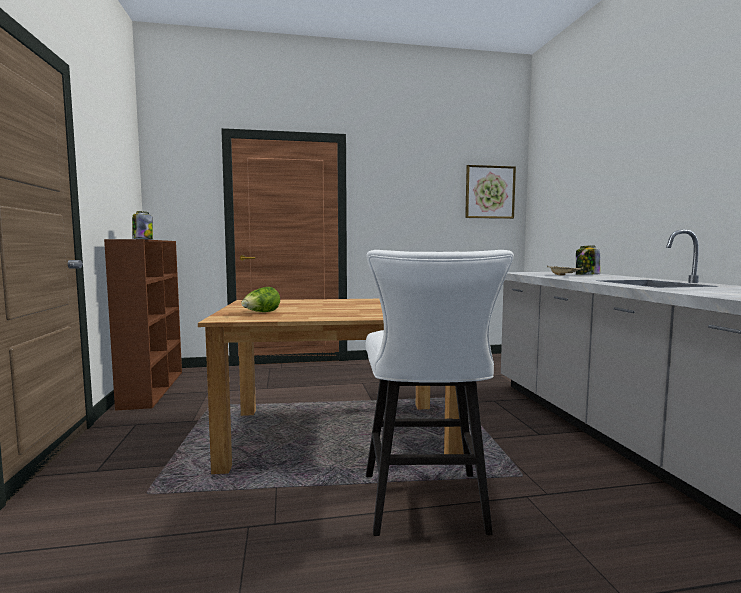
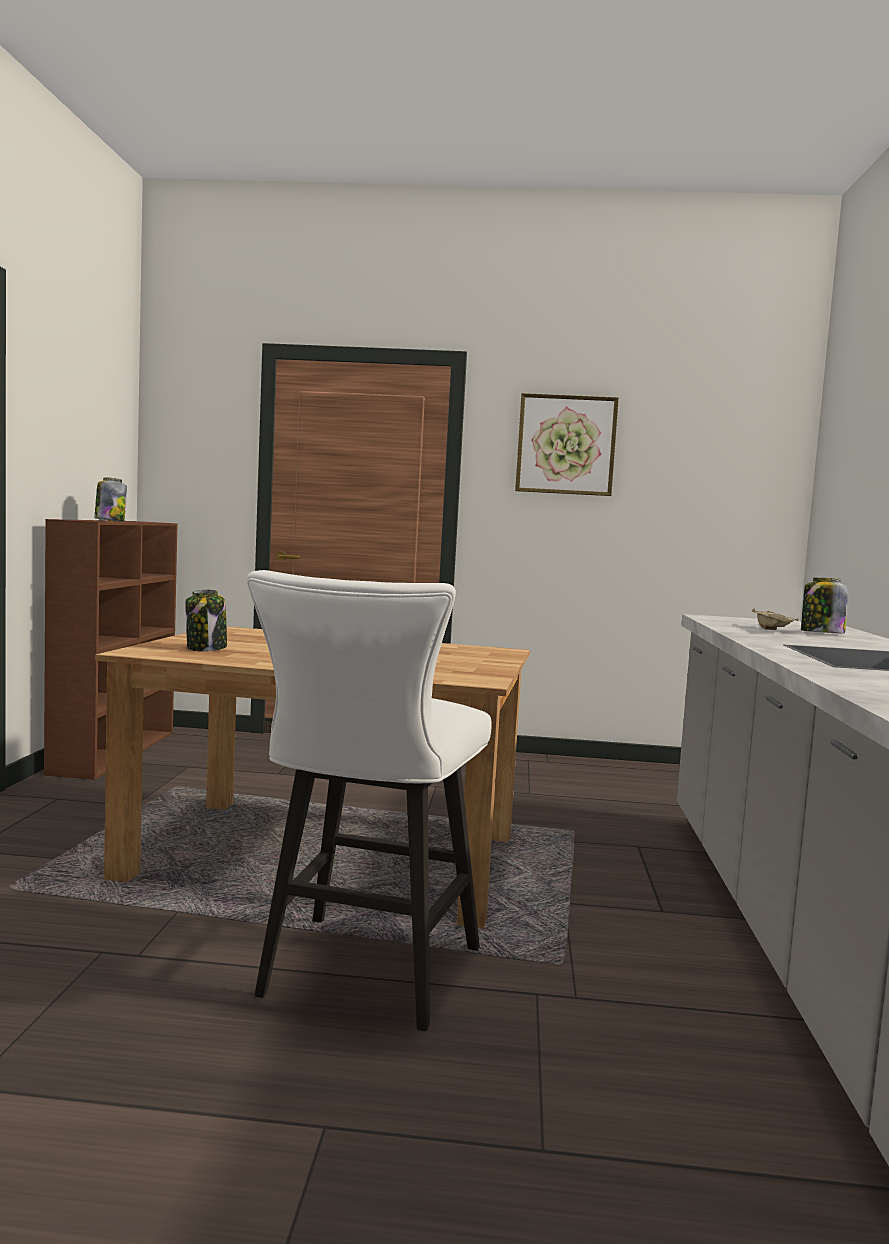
camera: 15 degrees right, 0 degrees up
lettuce [241,287,280,312] -> jar [185,590,227,652]
picture [465,165,516,219] -> picture moved to [515,393,619,496]

